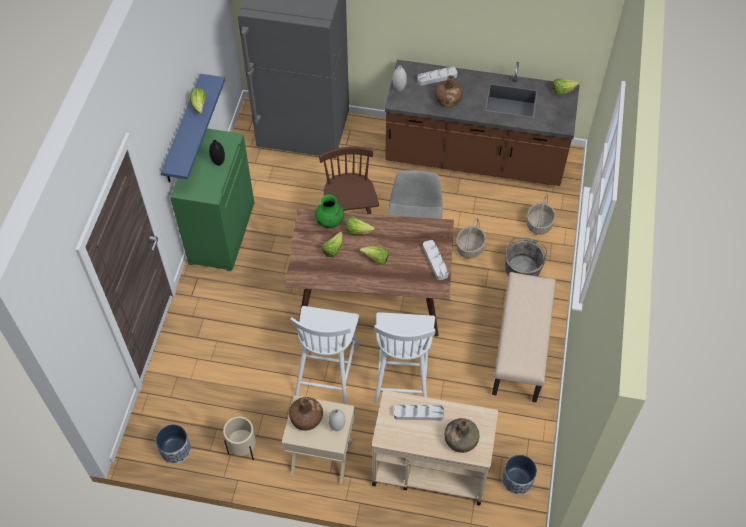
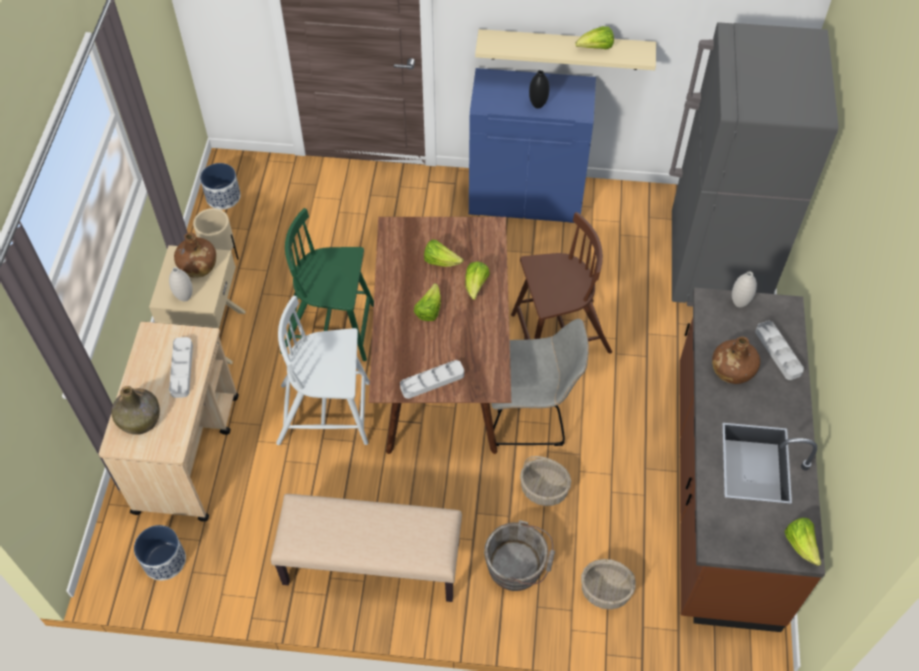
camera: 85 degrees right, 0 degrees up
blue shelf [161,74,225,183] -> beige shelf [475,29,656,70]
green cabinet [170,128,254,271] -> blue cabinet [469,68,596,223]
white chair [291,306,360,404] -> green chair [280,208,374,361]
green vase [315,194,344,228] -> none

